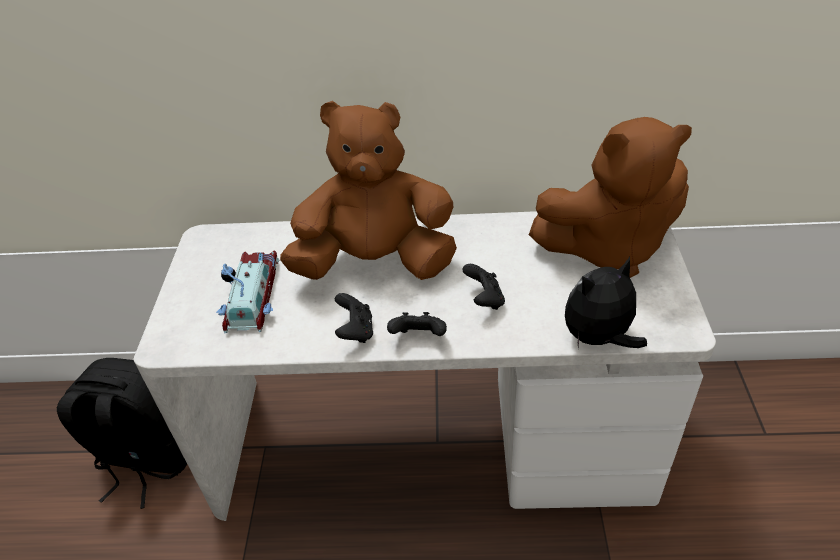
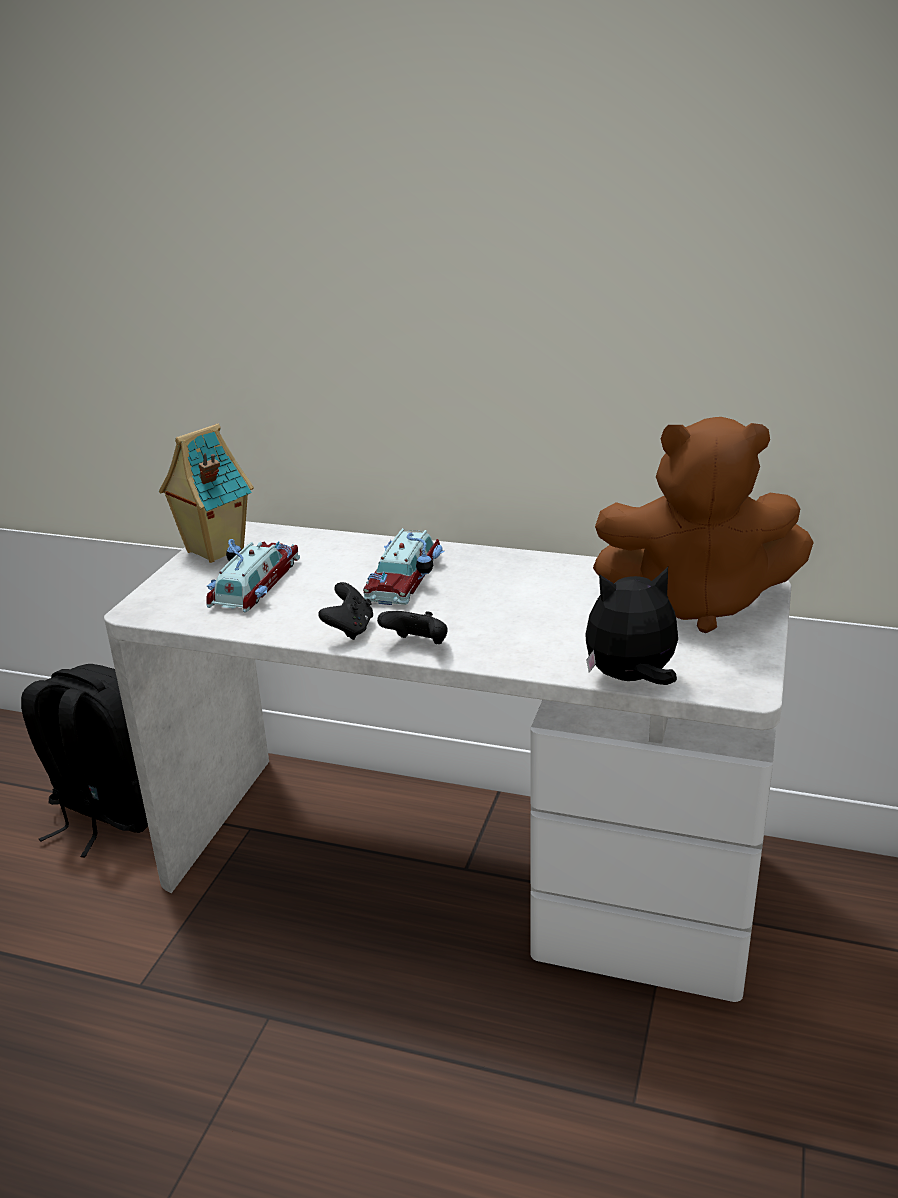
camera: 15 degrees right, 15 degrees down
brown plush toy [280,101,457,280] -> toy car [363,528,445,605]
black game controller [462,264,505,310] -> none
none -> toy house [159,424,254,563]

